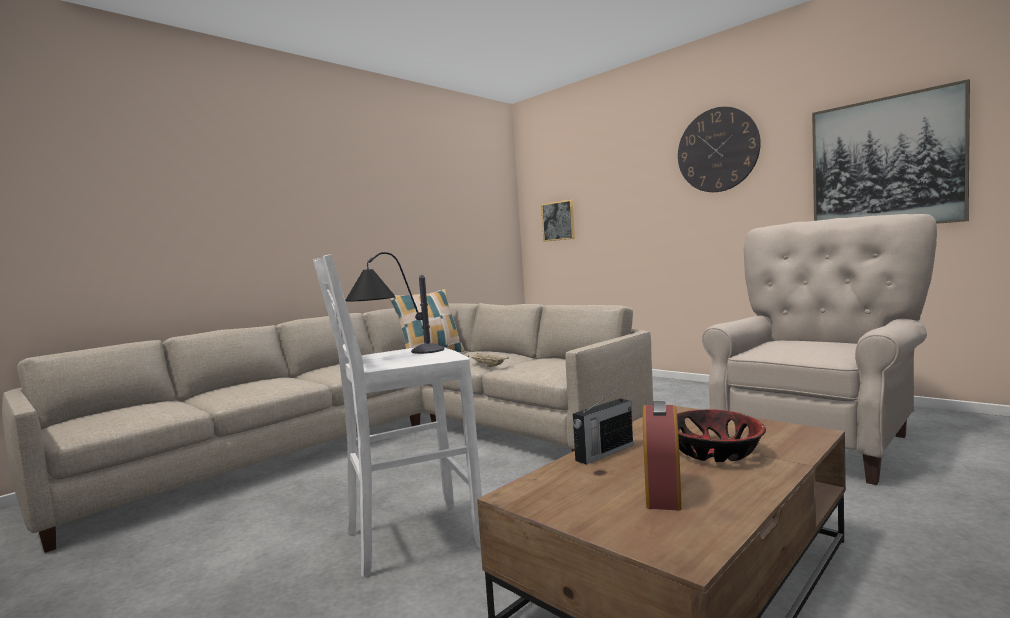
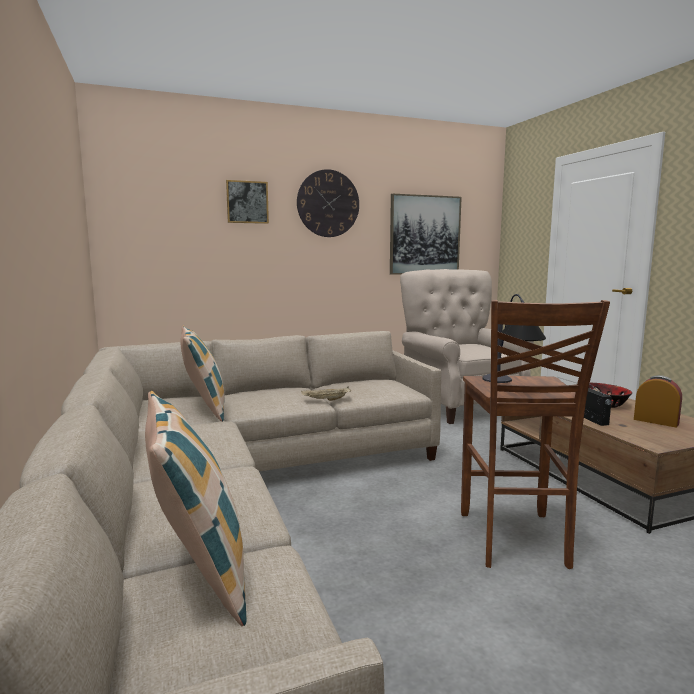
camera: 65 degrees left, 5 degrees up
white stool [313,254,482,577] -> brown stool [461,300,610,569]
picture [541,200,575,242] -> picture moved to [226,180,269,224]
none -> pillow [145,391,247,626]

